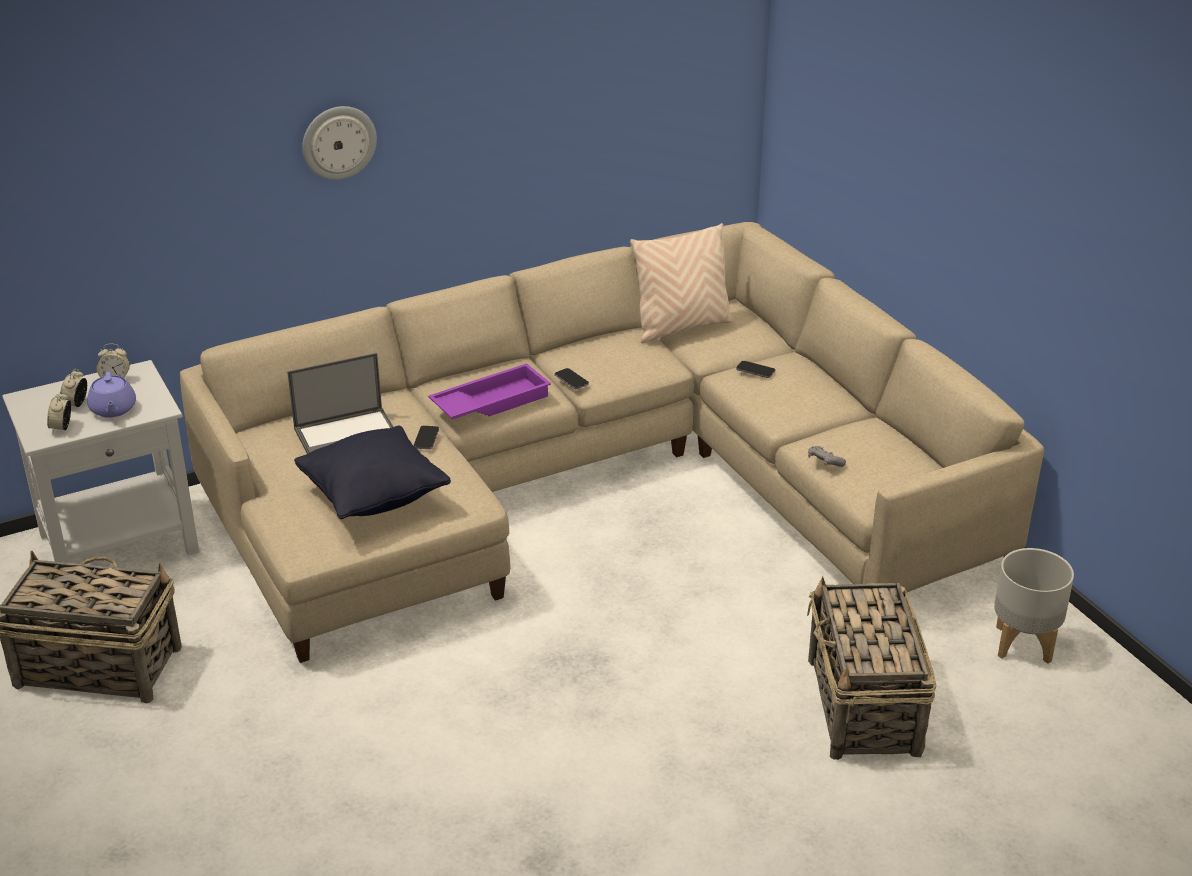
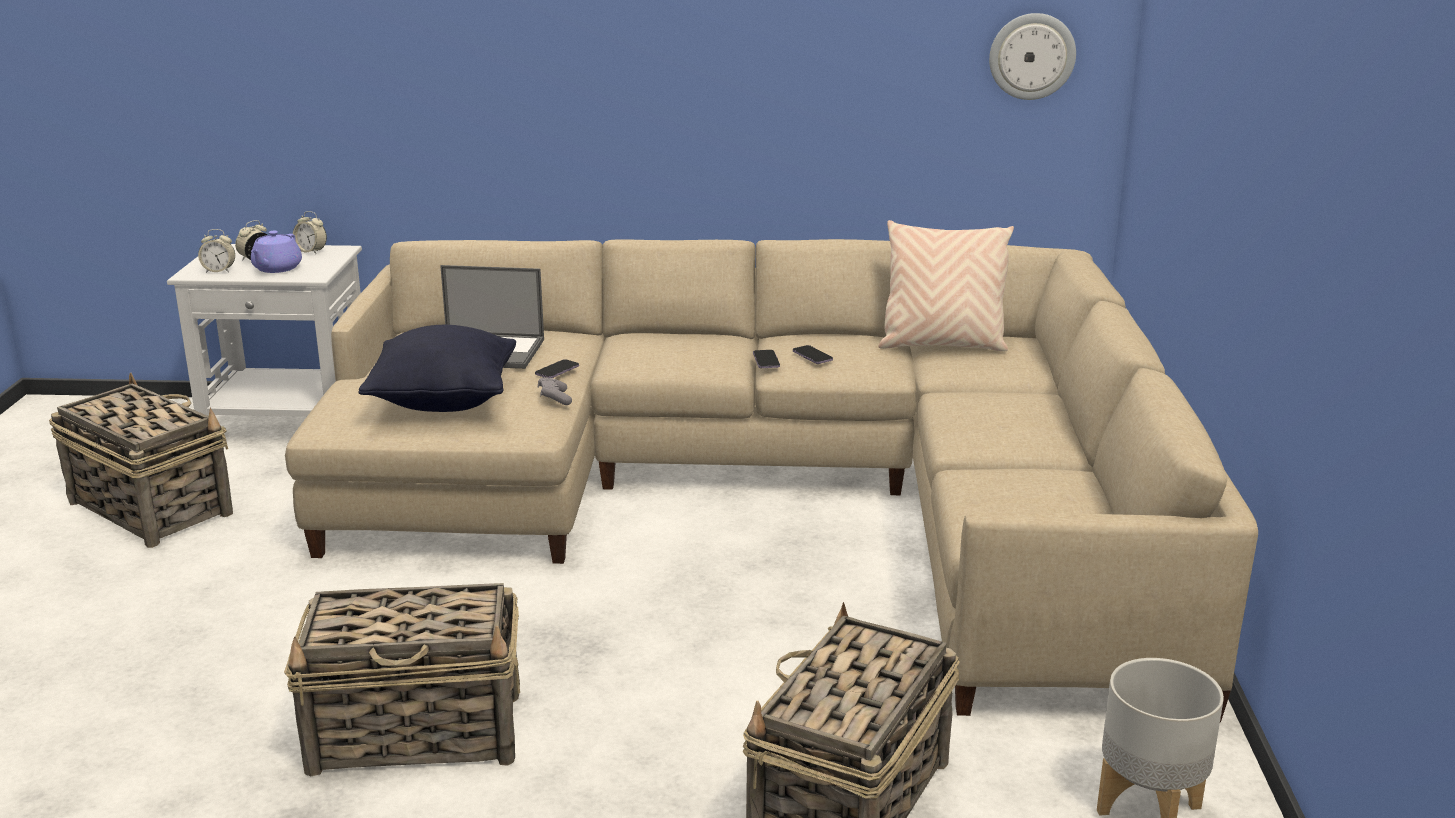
camera: 30 degrees right, 10 degrees down
alarm clock [47,391,71,433] -> alarm clock turned 120 degrees counterclockwise [198,229,235,273]
wall clock [302,106,377,180] -> wall clock moved to [989,13,1076,100]
purple tray [428,363,551,420] -> none
phone [736,361,775,378] -> phone moved to [793,345,833,364]
grey game controller [808,446,846,467] -> grey game controller moved to [537,377,572,405]
none -> basket [284,583,520,776]

